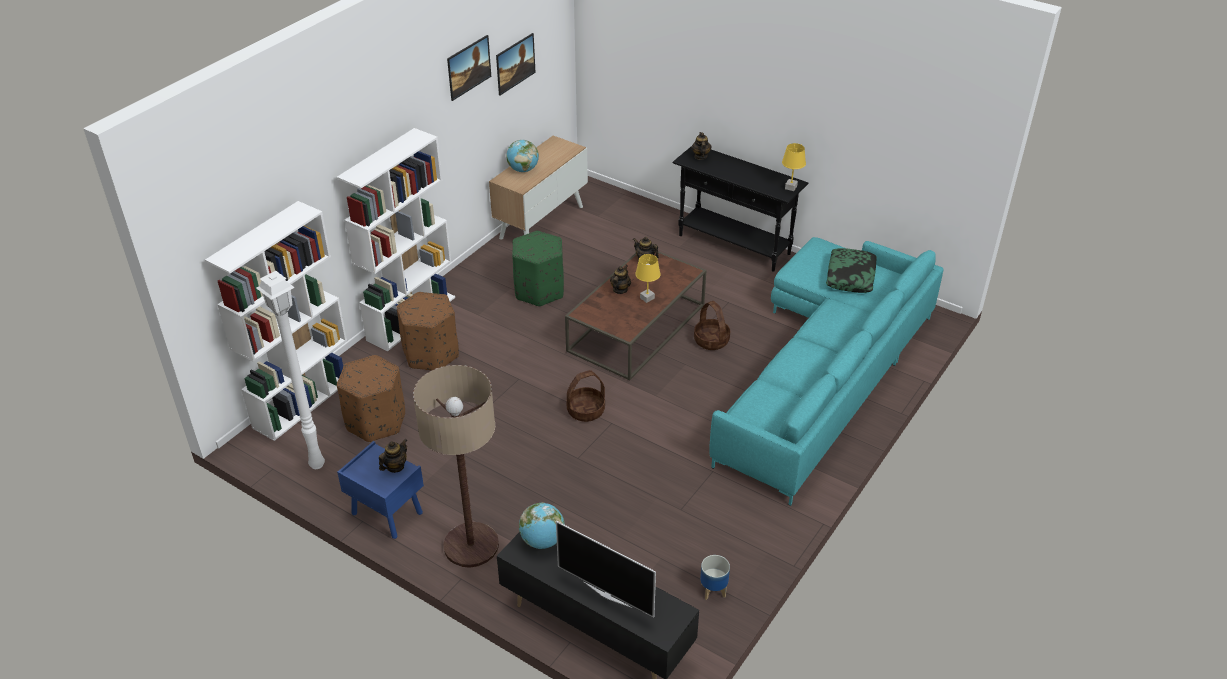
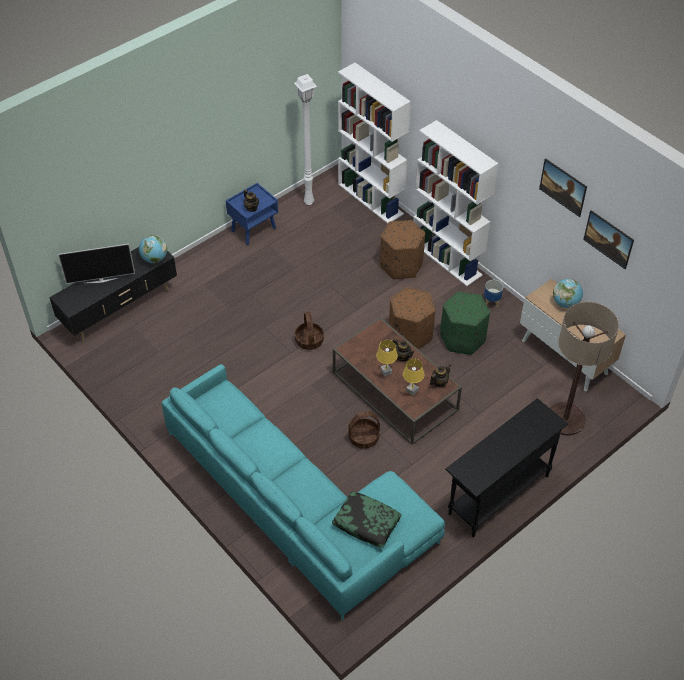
camera: 105 degrees right, 10 degrees up
brown ottoman [337,355,405,442] -> brown ottoman moved to [389,287,435,350]
floor lamp [413,365,499,568] -> floor lamp moved to [550,302,619,436]
television [556,521,656,618] -> television turned 150 degrees counterclockwise [58,244,135,284]
teapot [691,132,712,160] -> none
planter [700,555,730,600] -> planter moved to [484,280,503,308]
yellow table lamp [782,143,806,191] -> yellow table lamp moved to [403,359,424,396]

